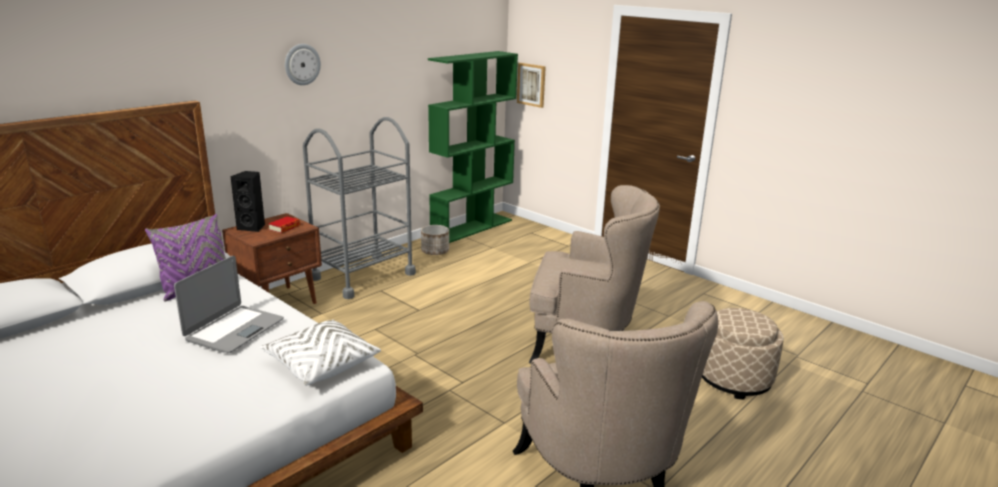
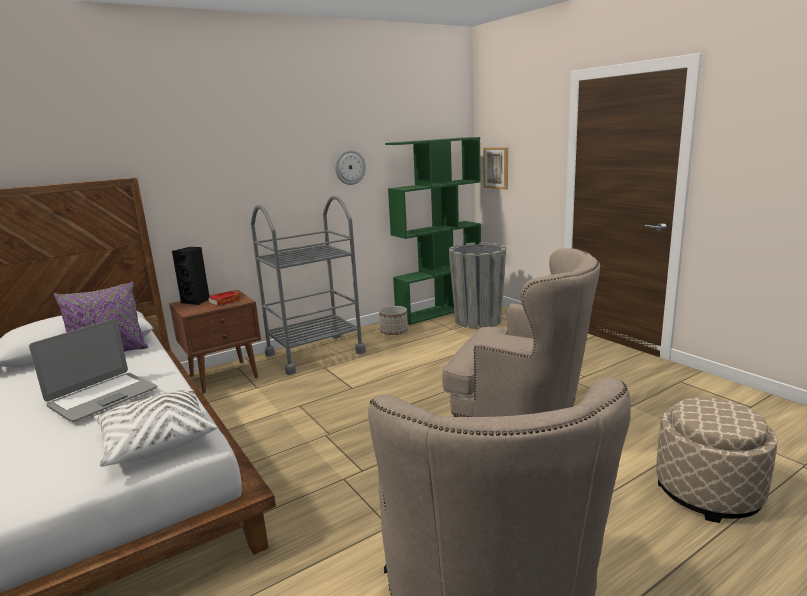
camera: 15 degrees right, 5 degrees down
wall clock [285,44,321,85] -> wall clock moved to [335,149,366,185]
none -> grey planter [449,242,506,329]

